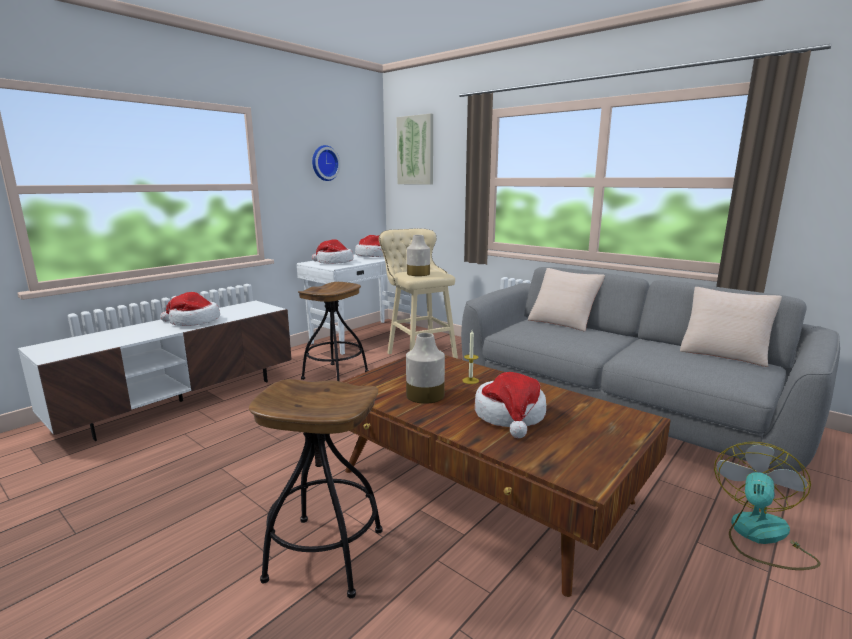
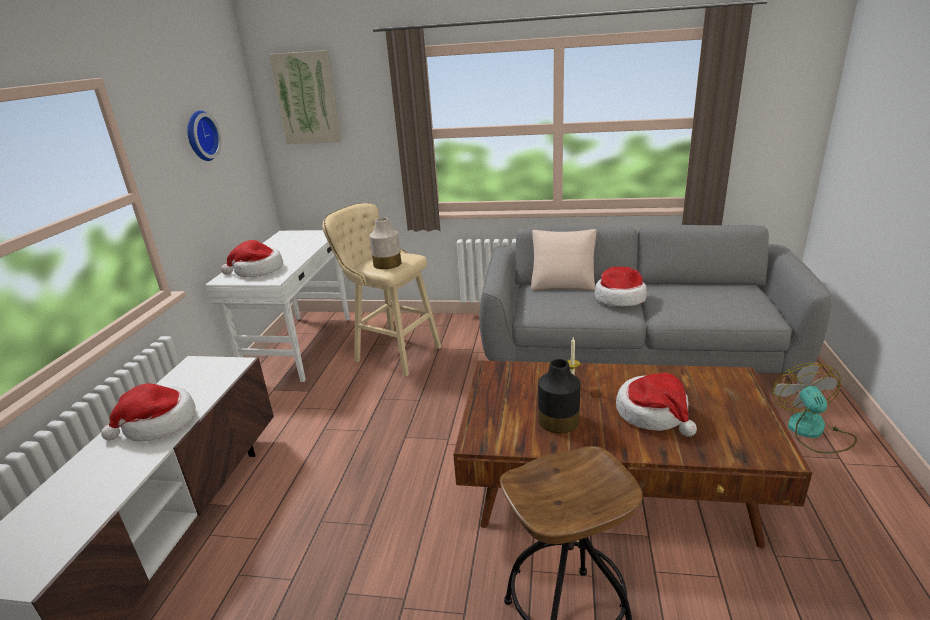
camera: 30 degrees left, 10 degrees up
brown stool [298,282,369,381] -> none
hat [355,235,384,257] -> hat moved to [595,267,647,306]
beige vase [406,333,445,404] -> black vase [538,359,580,433]
beige pillow [680,287,782,367] -> none

